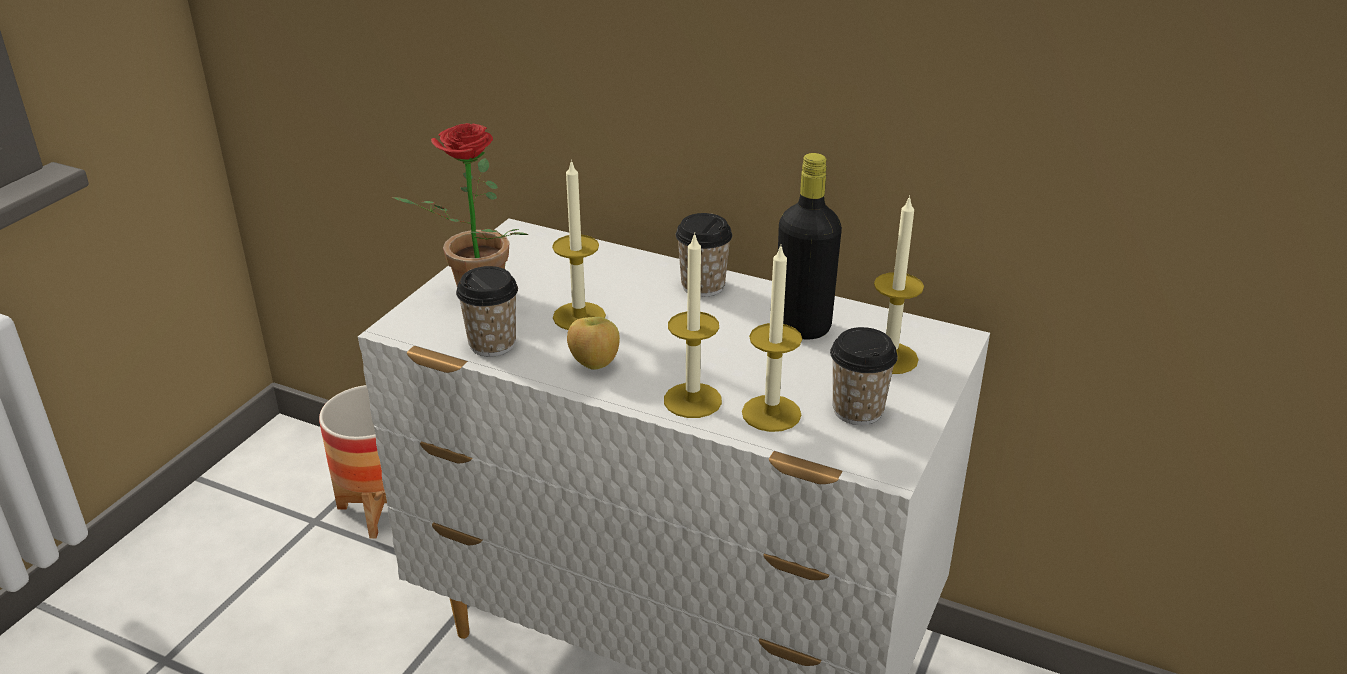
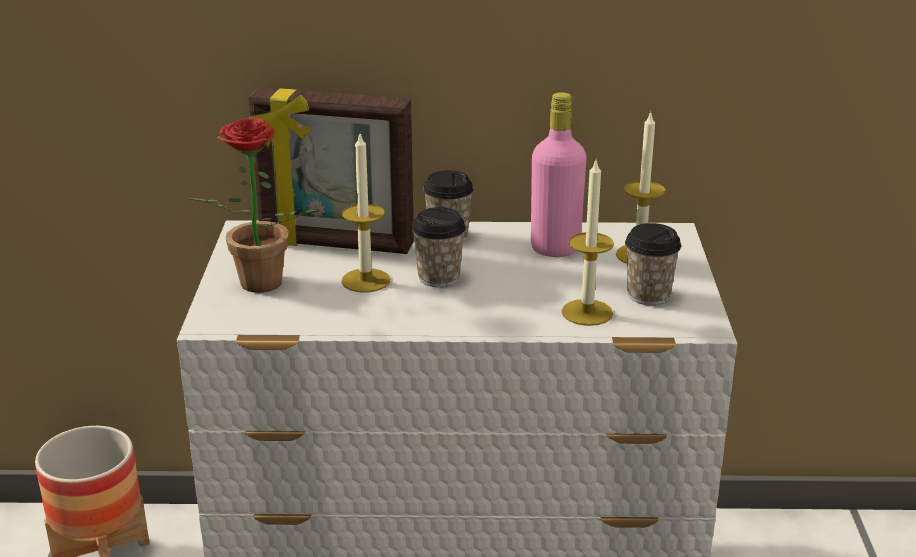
camera: 25 degrees left, 5 degrees down
cup [456,266,518,357] -> cup moved to [411,207,466,287]
apple [567,317,620,370] -> none
candle [664,232,722,418] -> none
black bottle [778,153,842,339] -> pink bottle [531,92,587,257]
none -> picture frame [249,87,414,254]

